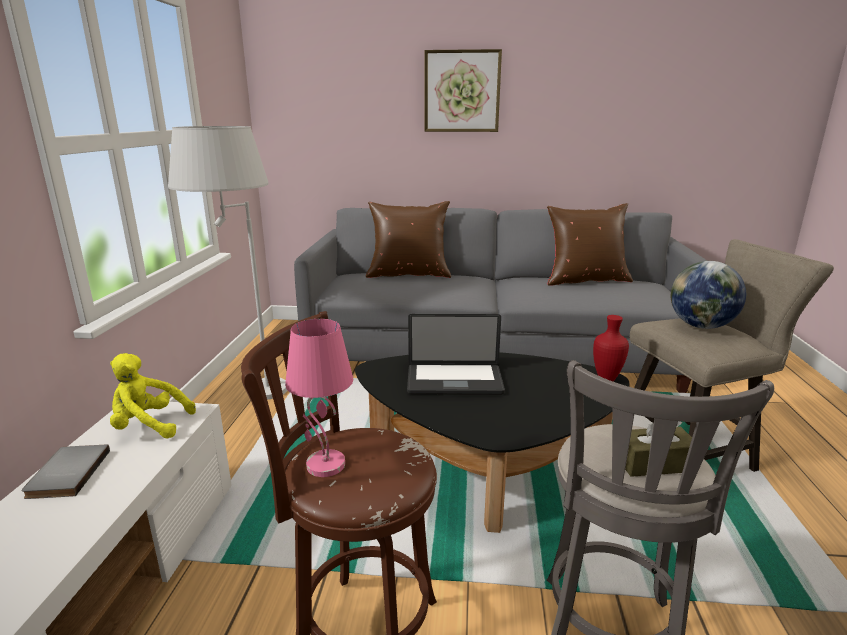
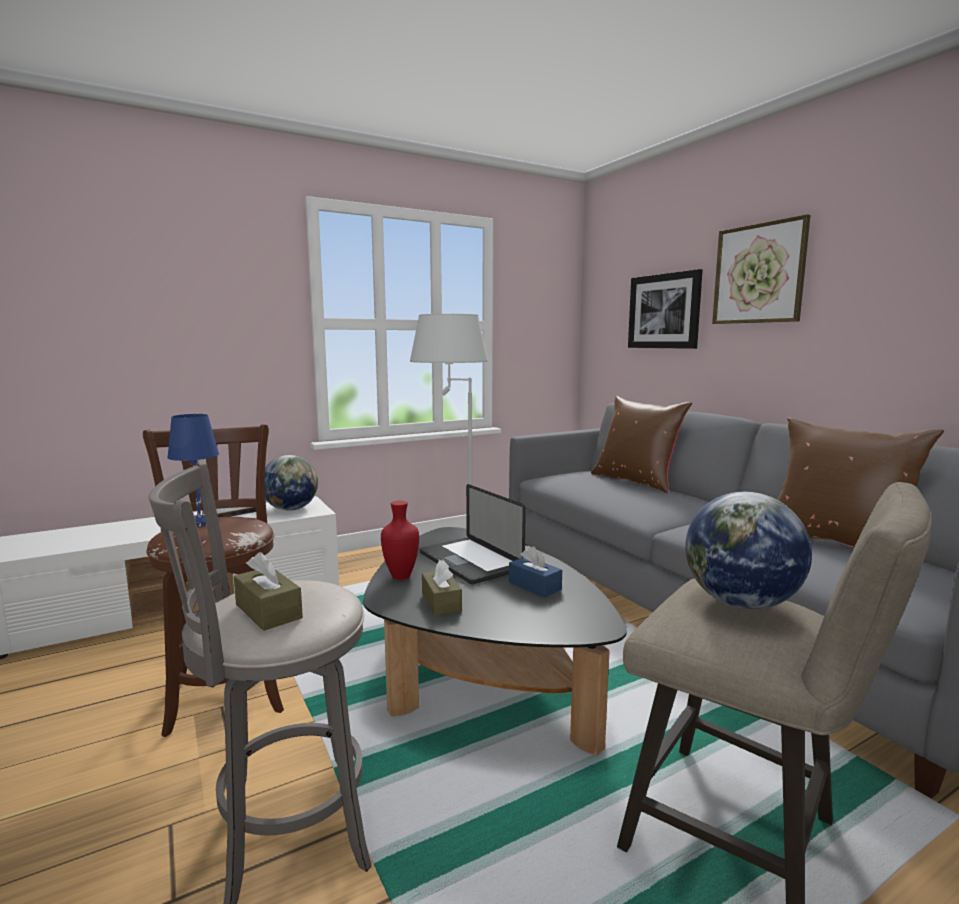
camera: 55 degrees right, 10 degrees down
yellow plush toy [110,353,196,439] -> globe [265,455,318,511]
pink table lamp [285,319,353,477] -> blue table lamp [167,414,219,527]
red vase [593,315,629,381] -> red vase moved to [381,501,419,580]
none -> brown tissue box [422,560,462,616]
none -> blue tissue box [509,547,562,597]
none -> picture [628,269,703,349]

